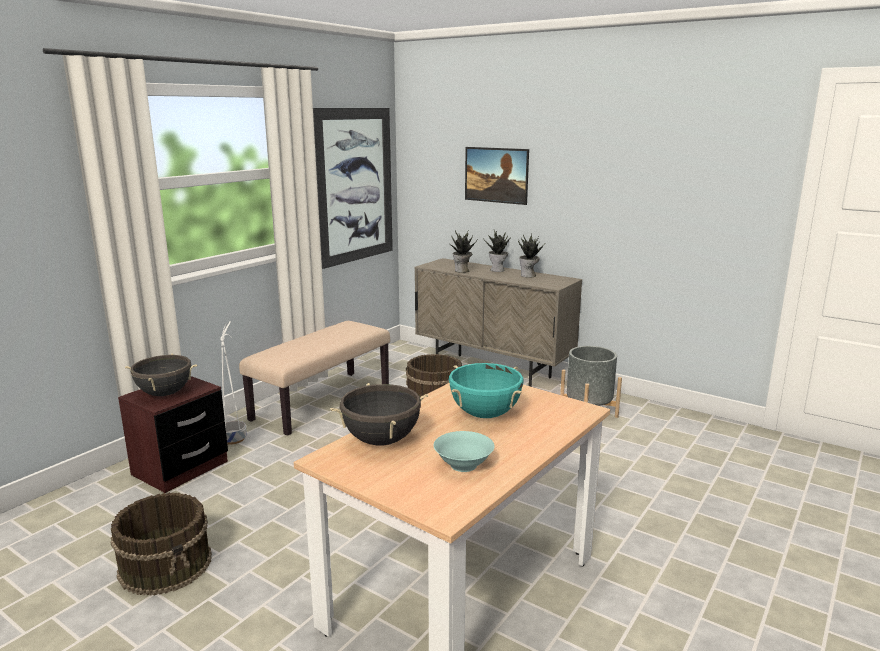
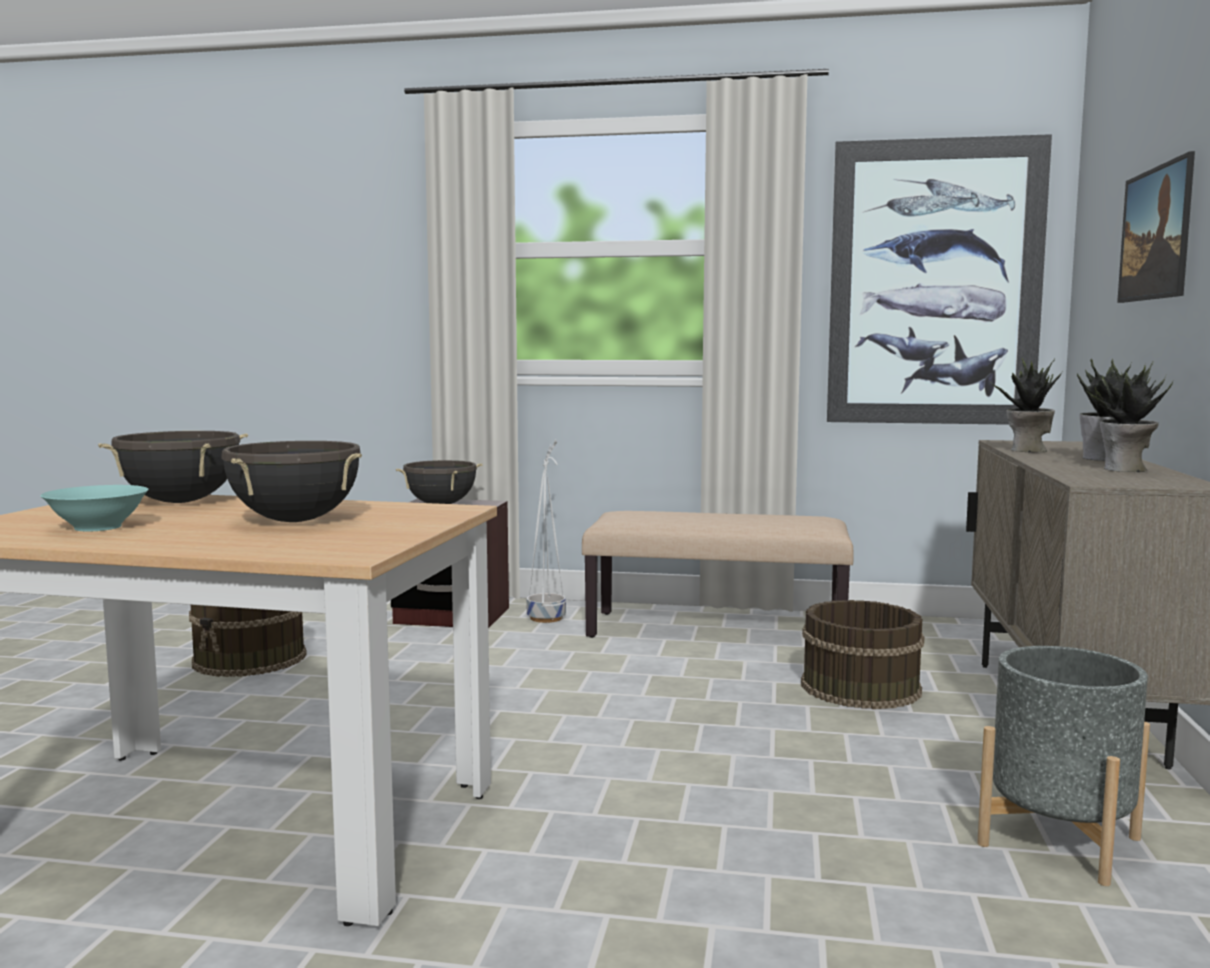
camera: 65 degrees right, 10 degrees down
turquoise cooking pot [449,363,524,418] -> black cooking pot [221,441,362,522]

